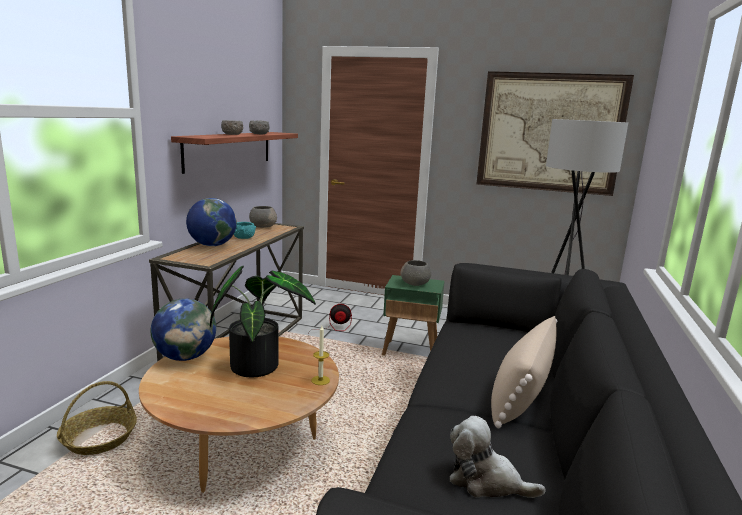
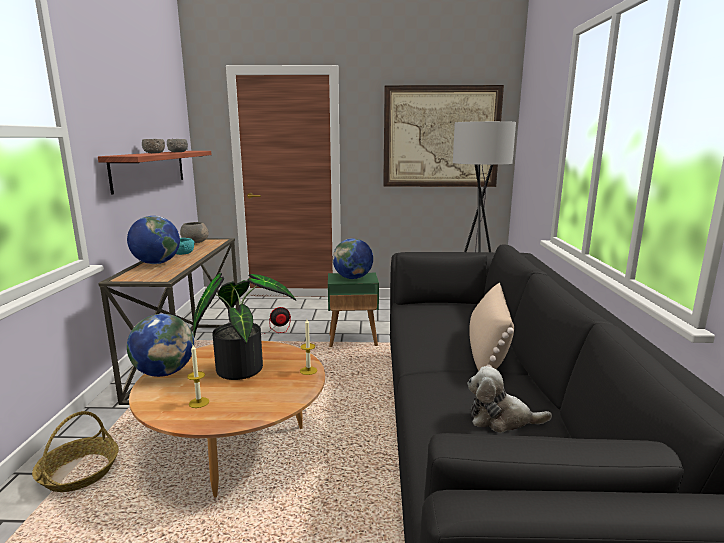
camera: 15 degrees left, 0 degrees up
grey bowl [401,260,431,286] -> globe [333,238,373,279]
none -> candle [187,345,209,408]

